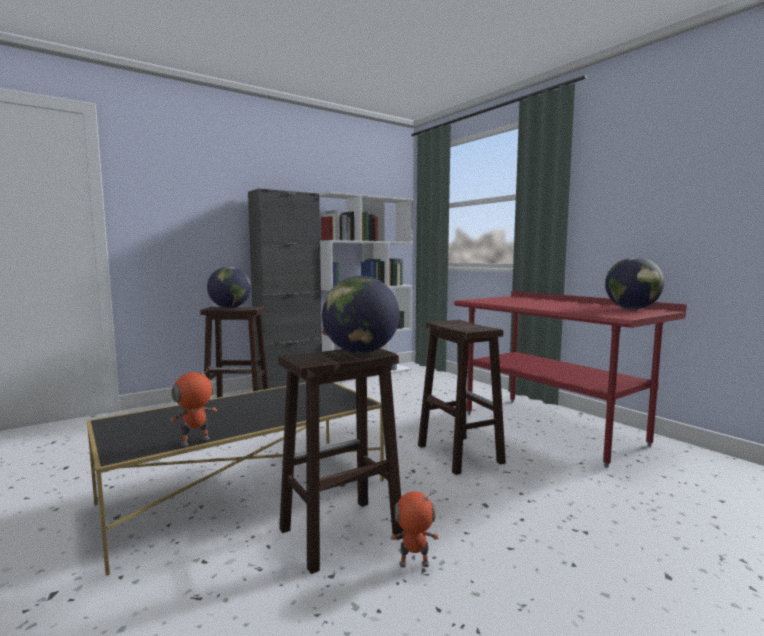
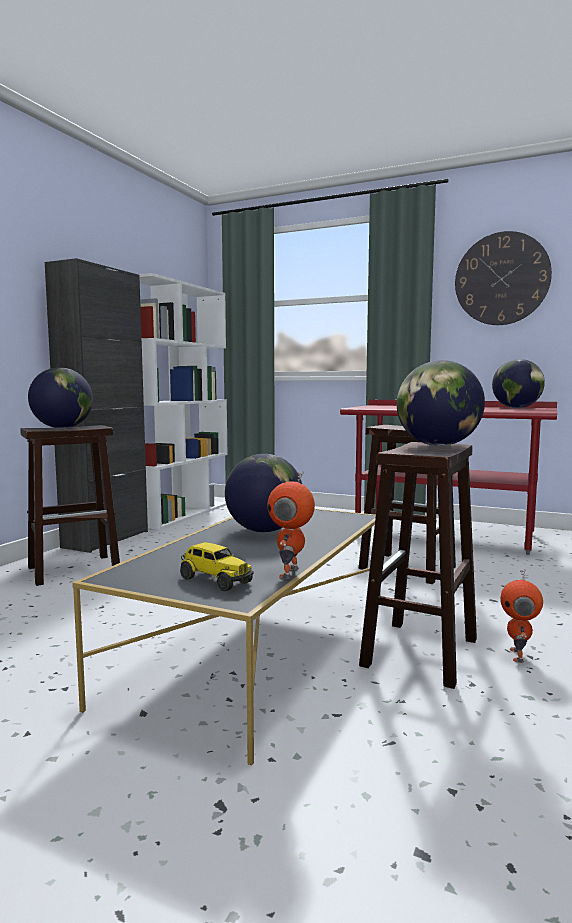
camera: 30 degrees left, 0 degrees up
toy robot [391,490,439,568] -> toy robot turned 45 degrees counterclockwise [500,570,543,663]
none -> toy truck [180,542,254,591]
none -> globe [225,454,302,532]
none -> wall clock [455,231,552,325]

